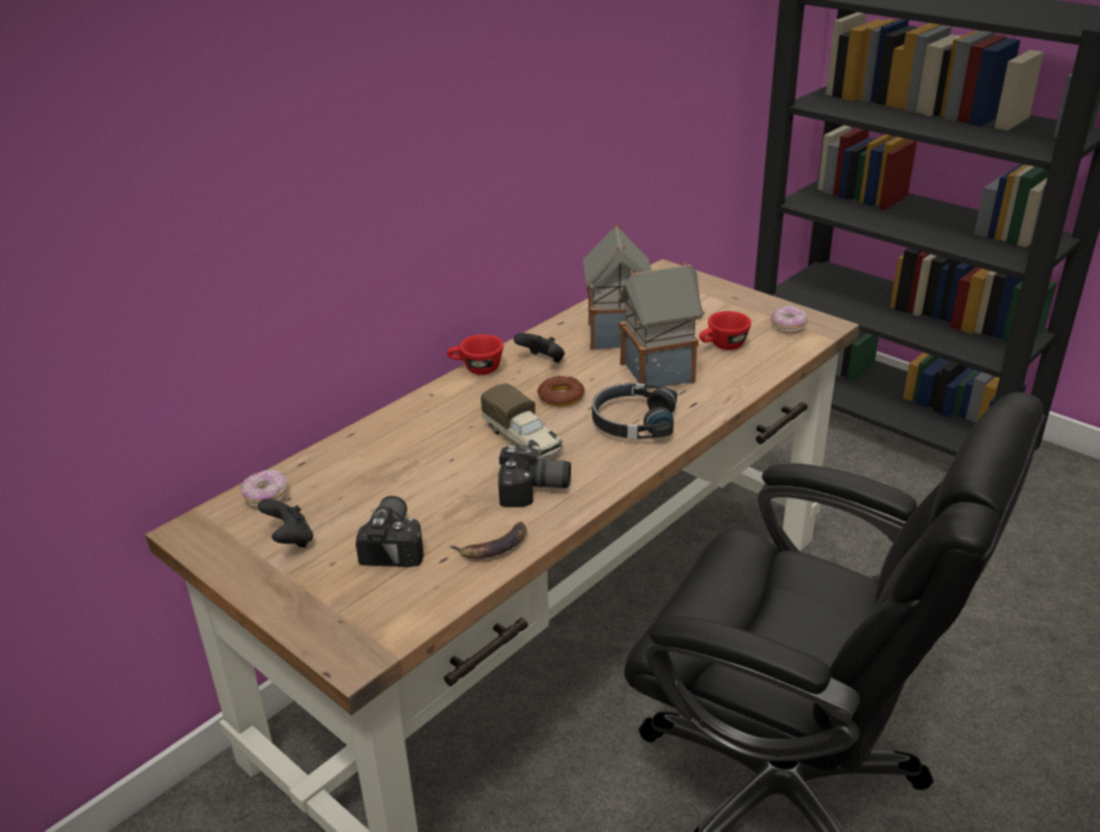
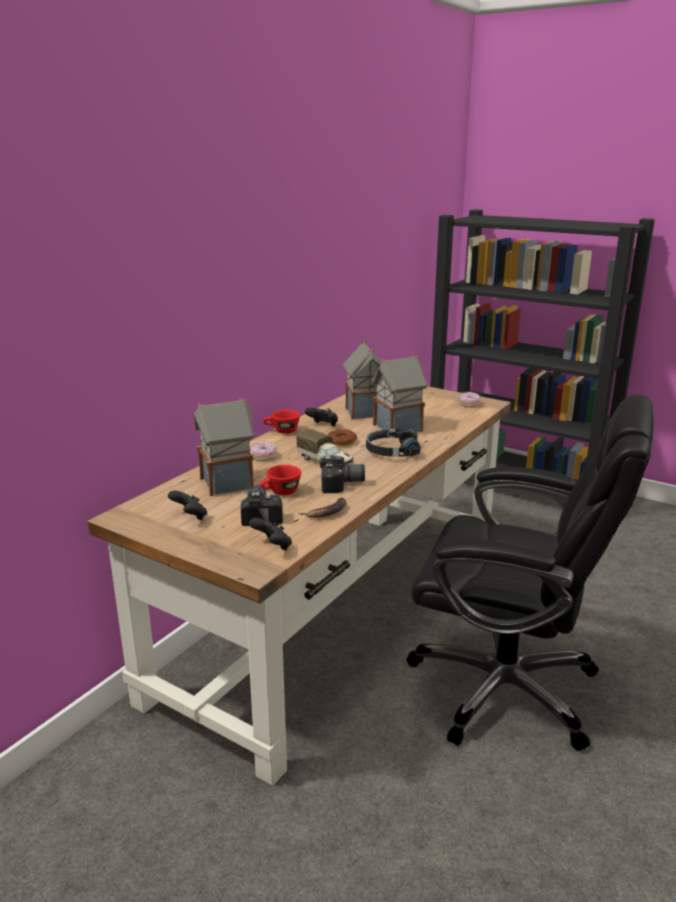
camera: 10 degrees left, 10 degrees down
donut [241,469,287,507] -> donut moved to [250,441,277,461]
red cup [699,311,751,350] -> red cup moved to [260,465,301,495]
none -> toy house [194,398,256,496]
none -> black game controller [249,518,292,550]

